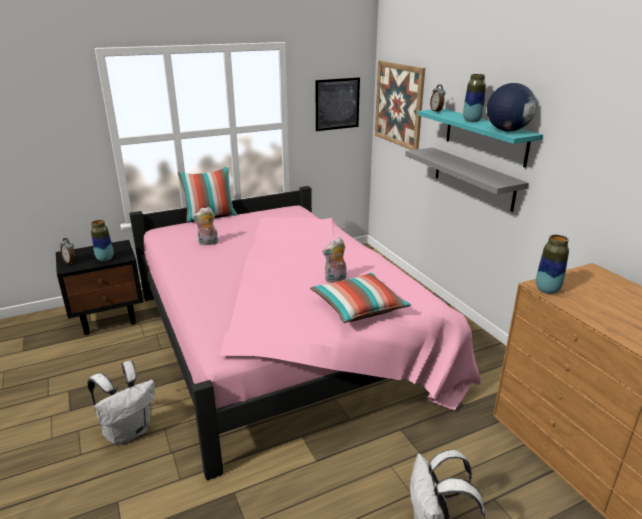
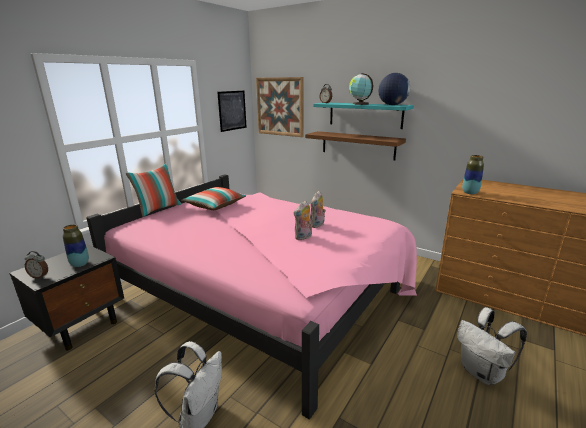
camera: 30 degrees left, 5 degrees down
plush toy [192,207,219,245] -> plush toy moved to [294,201,312,240]
pillow [310,272,411,323] -> pillow moved to [181,187,246,210]
grey shelf [405,147,528,212] -> brown shelf [305,131,406,160]
vase [463,74,486,122] -> globe [349,73,374,105]

